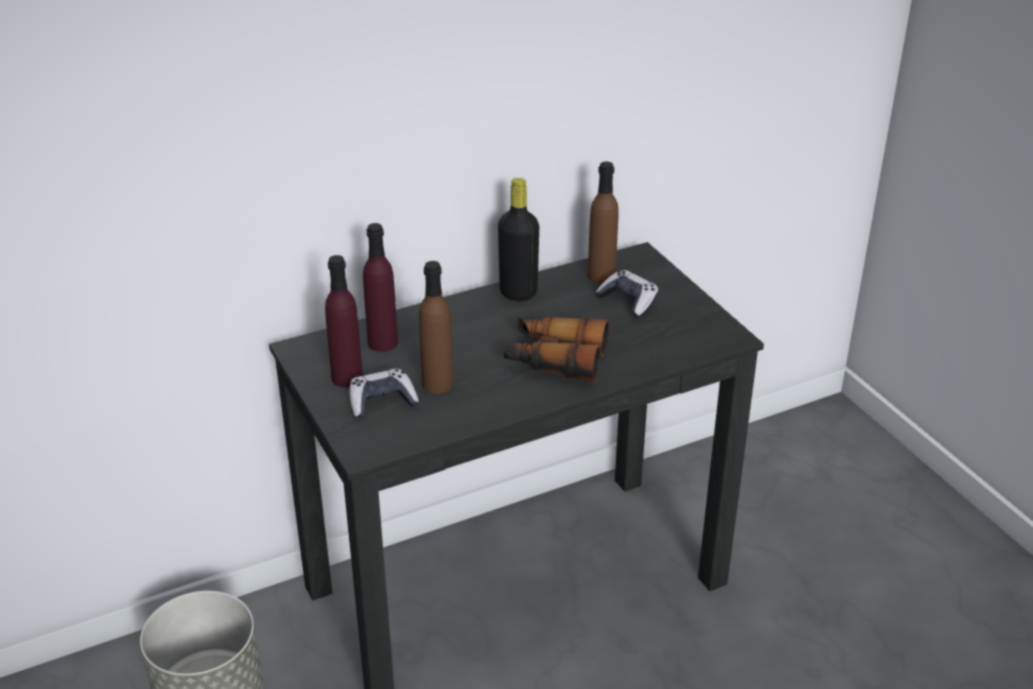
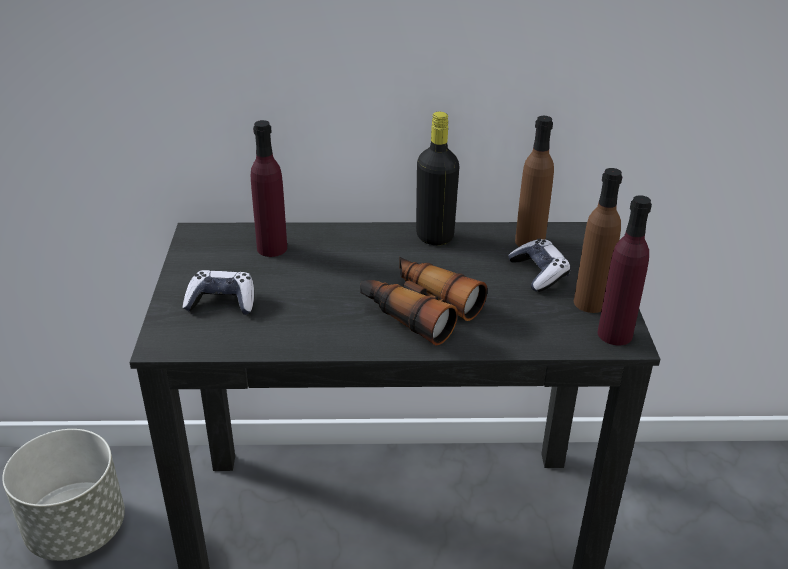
camera: 25 degrees right, 0 degrees up
purple bottle [325,255,363,387] -> purple bottle moved to [598,195,652,346]
brown bottle [419,261,453,394] -> brown bottle moved to [574,168,622,313]

